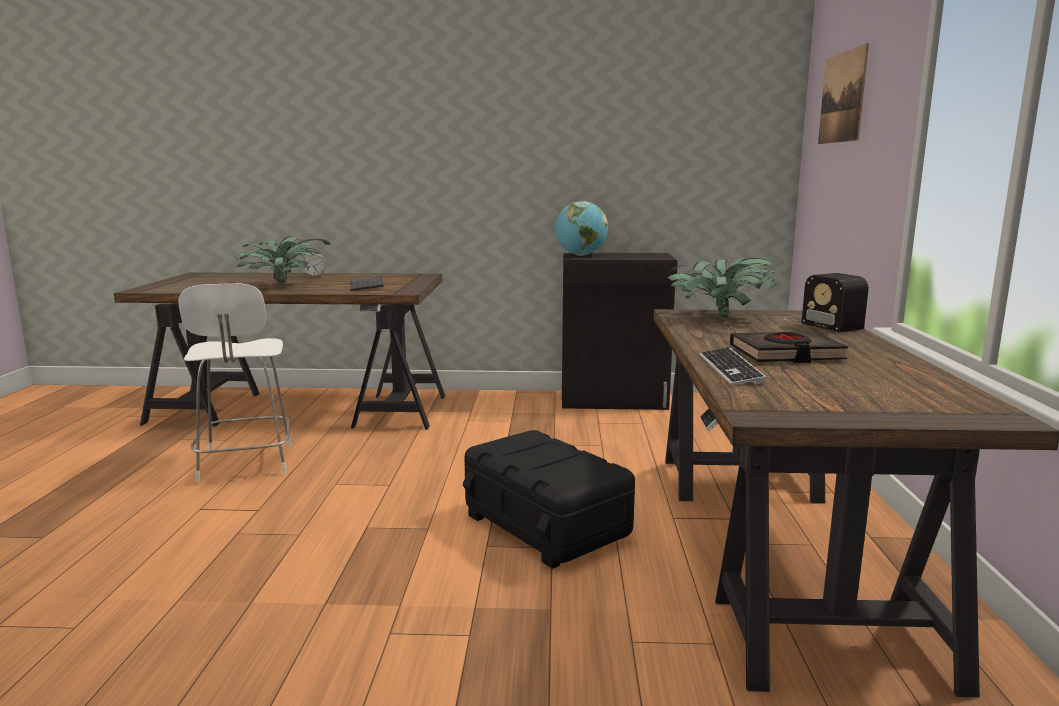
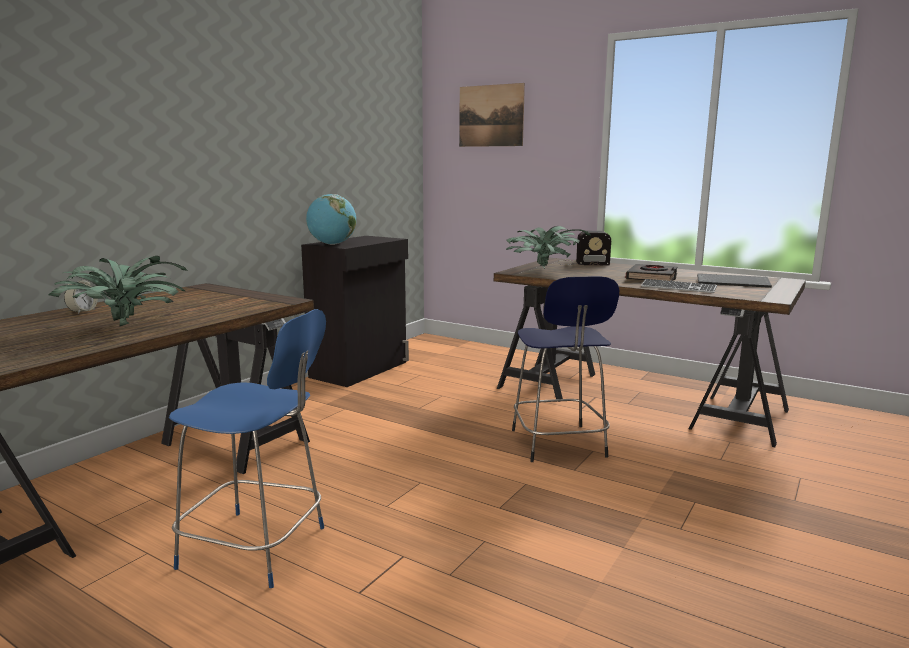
camera: 60 degrees left, 0 degrees up
white chair [179,283,291,483] -> blue chair [169,309,326,588]
keyboard [350,275,384,291] -> keyboard moved to [697,273,772,288]
black storage box [463,430,635,569] -> blue stool [512,276,619,462]

